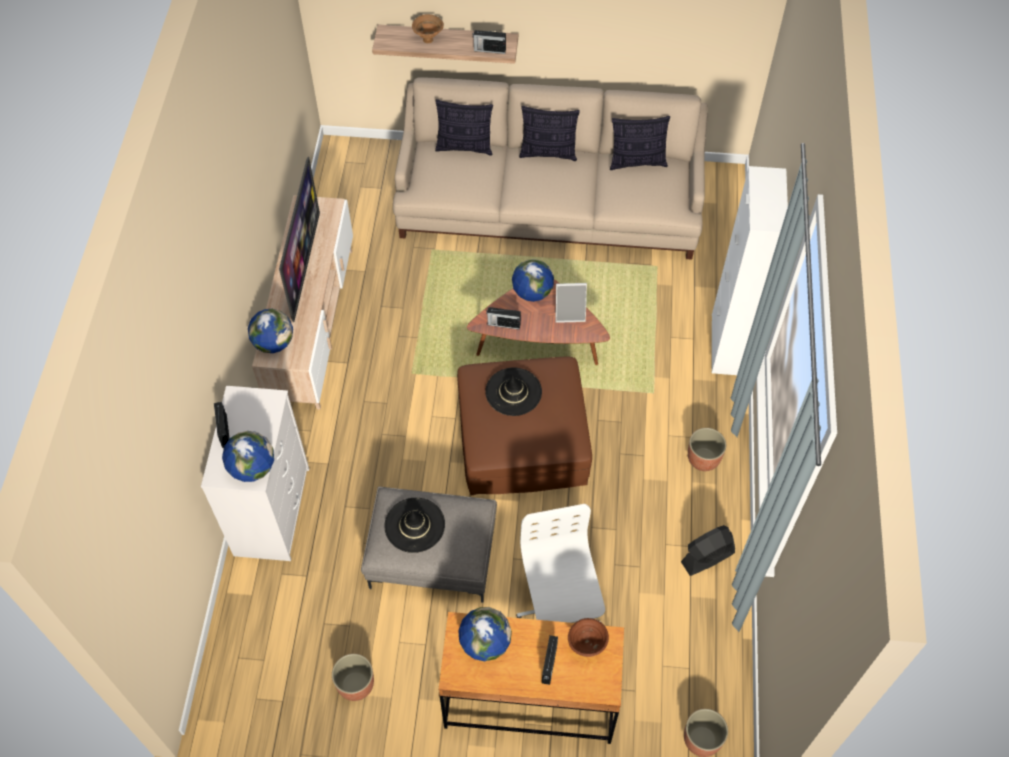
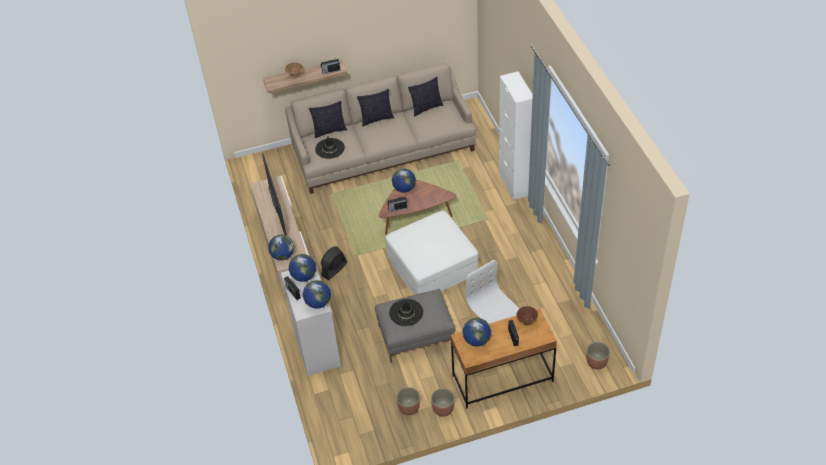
camera: 20 degrees left, 10 degrees down
brown ottoman [457,357,592,495] -> white ottoman [385,211,479,295]
black hat [485,367,542,416] -> black hat moved to [315,136,345,159]
picture frame [555,283,587,323] -> none
black fan [681,525,735,576] -> black fan moved to [321,246,347,280]
planter [688,428,726,471] -> planter moved to [431,388,454,417]
none -> globe [289,254,316,282]

